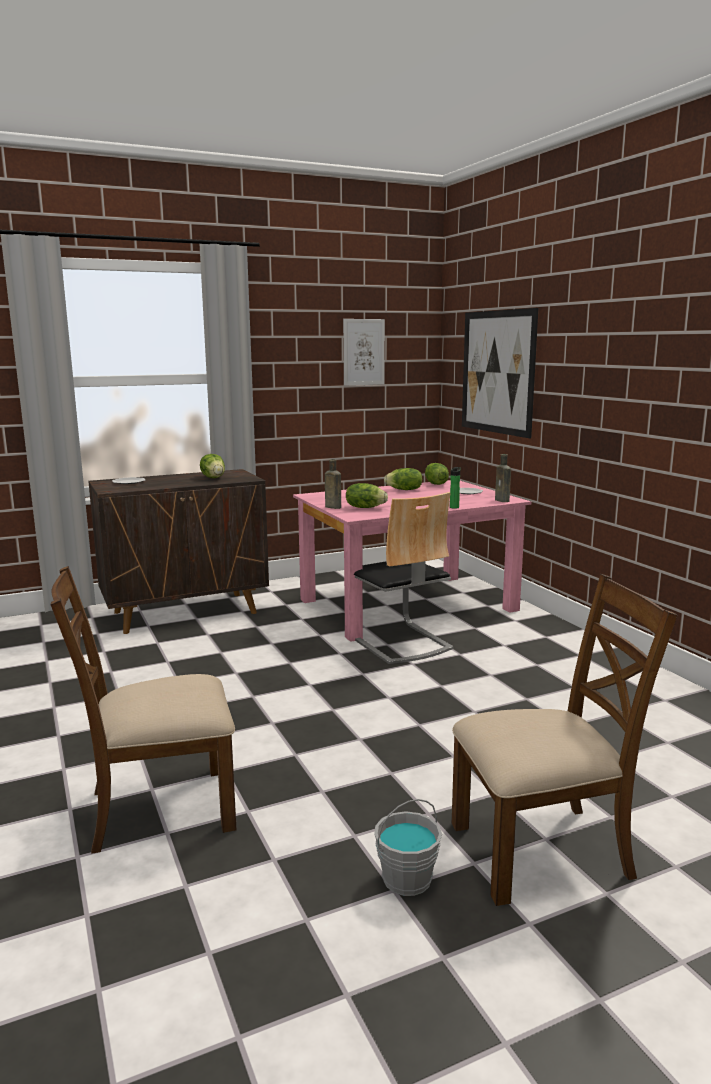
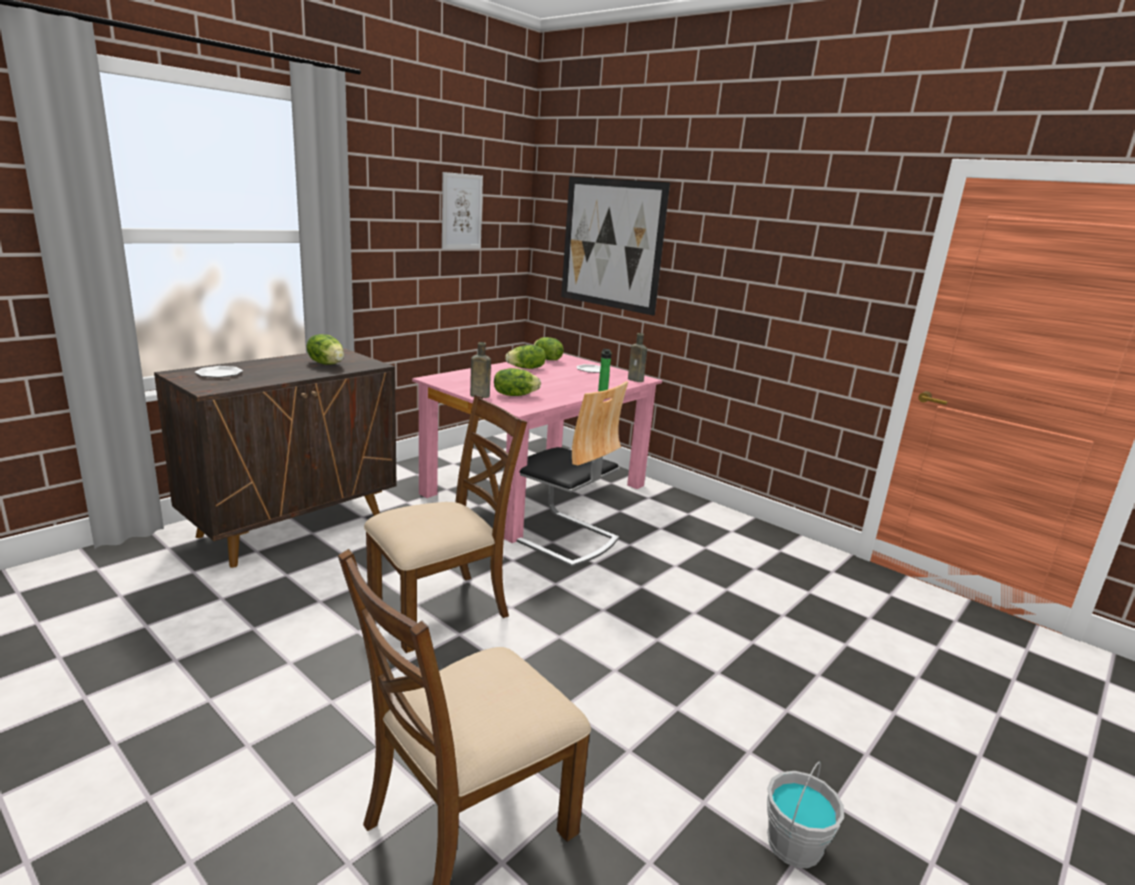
camera: 25 degrees left, 5 degrees up
brown chair [452,574,677,906] -> brown chair moved to [364,395,527,653]

